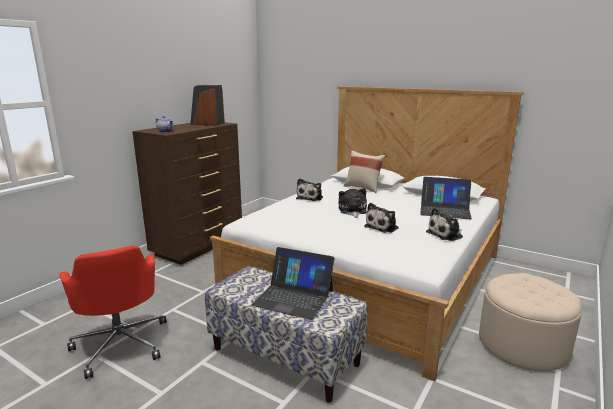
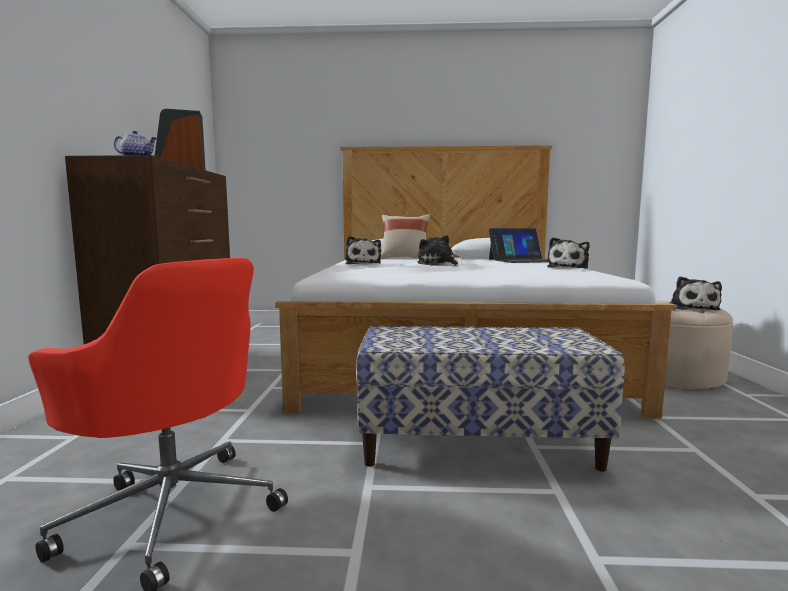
camera: 30 degrees left, 10 degrees down
laptop [251,247,334,320] -> none
plush toy [364,203,399,233] -> plush toy moved to [669,276,722,310]

